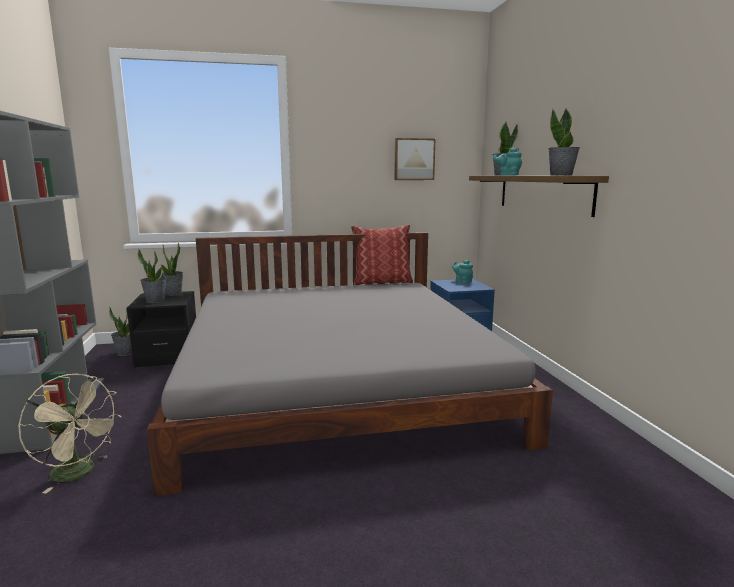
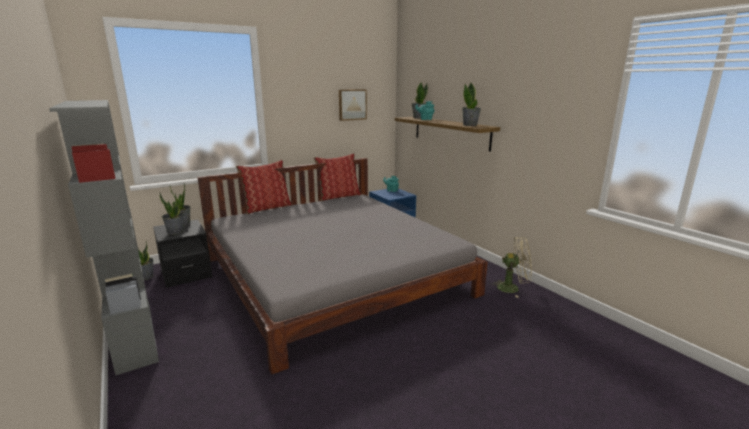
camera: 20 degrees left, 5 degrees up
beige fan [18,374,121,493] -> beige fan moved to [493,237,532,298]
none -> pillow [236,160,292,214]

